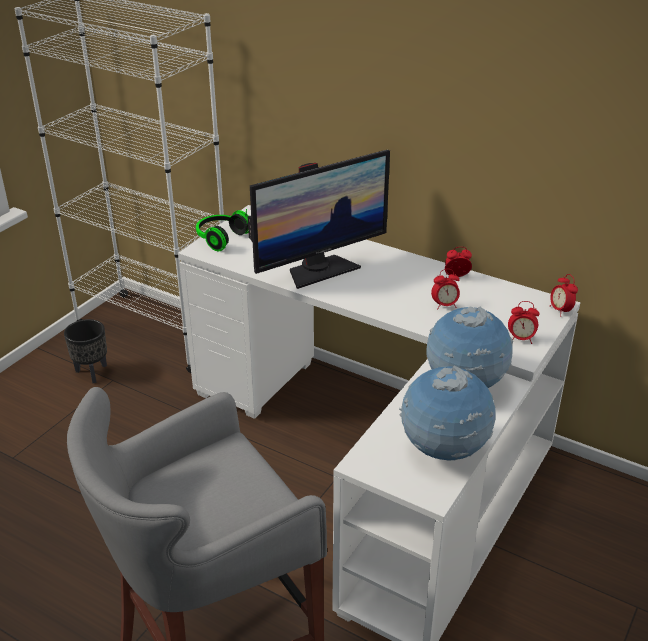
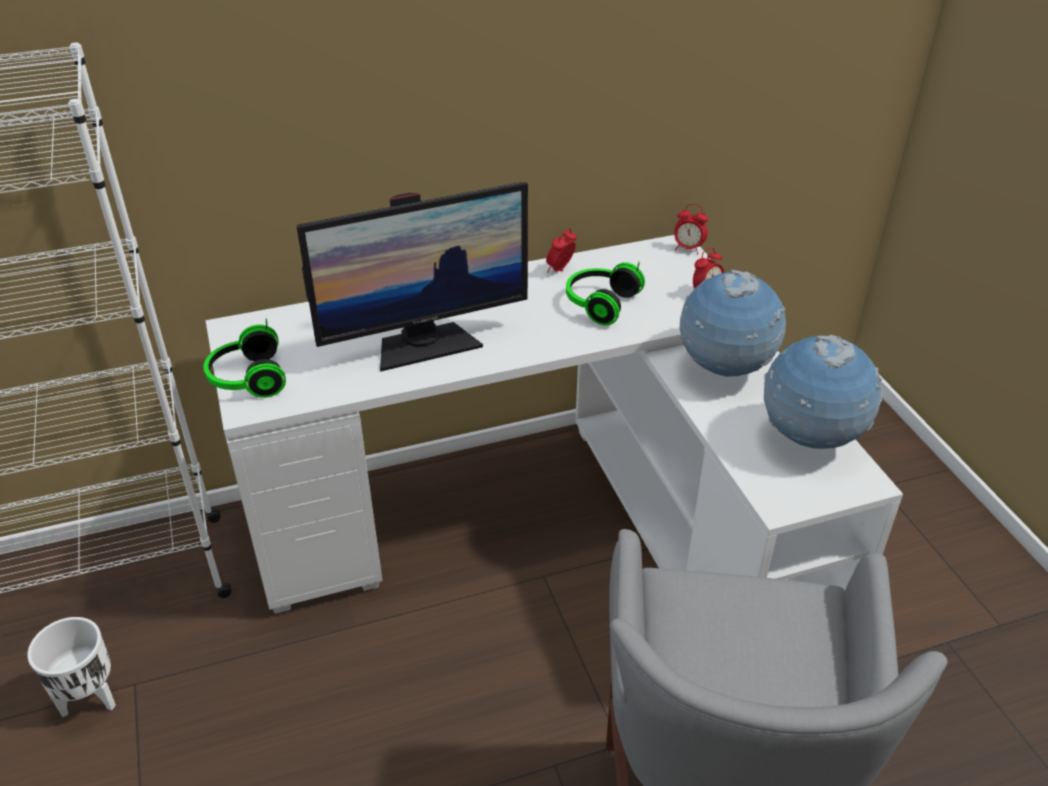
camera: 50 degrees left, 5 degrees up
black planter [64,319,107,383] -> white planter [27,617,116,717]
monitor [248,150,390,289] -> monitor turned 60 degrees clockwise [297,182,528,372]
alarm clock [431,269,460,310] -> headphones [566,261,645,326]

